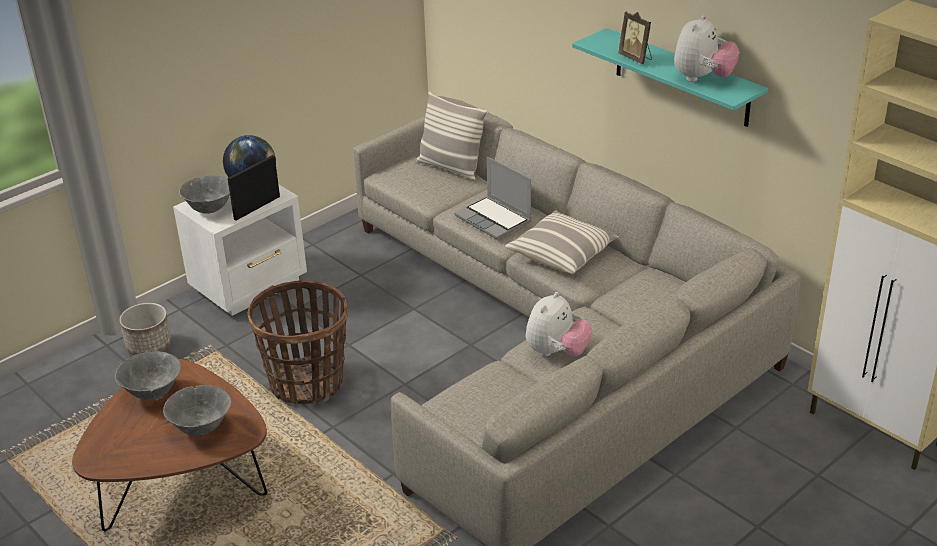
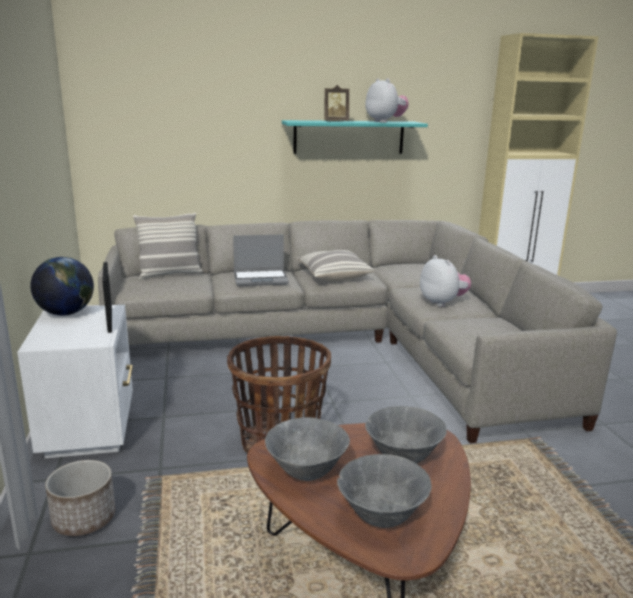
camera: 60 degrees left, 15 degrees down
grey bowl [179,175,230,214] -> grey bowl moved to [337,454,432,528]

